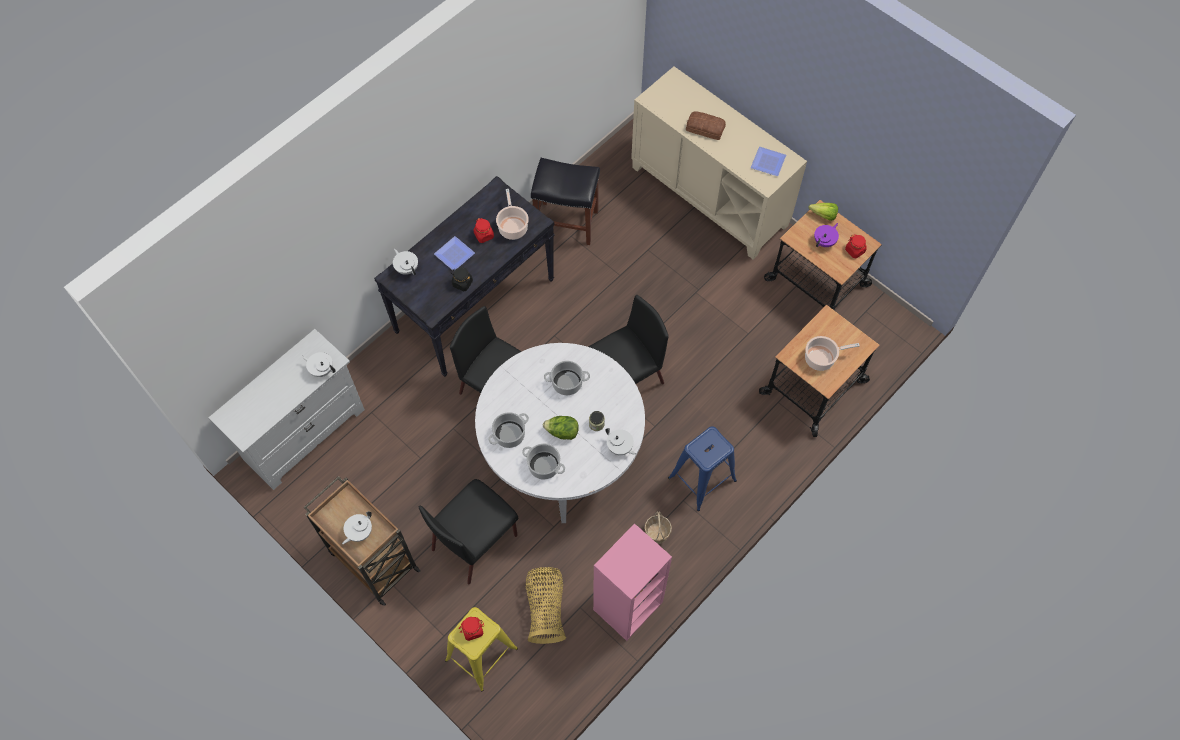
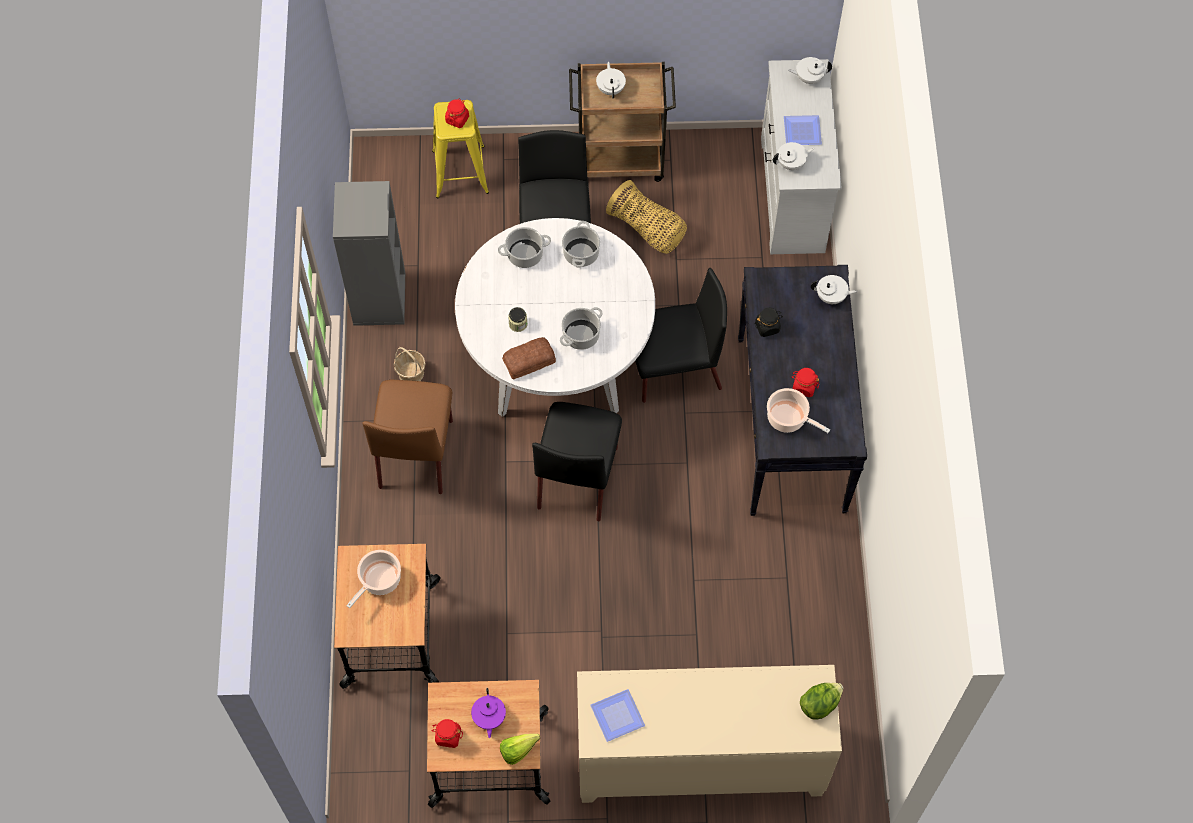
camera: 135 degrees right, 0 degrees up
plate [434,236,475,270] -> plate moved to [784,115,822,145]
basket [526,567,566,644] -> basket moved to [606,180,687,254]
black stool [531,158,600,245] -> none
lettuce [543,416,579,440] -> lettuce moved to [800,683,843,720]
pink bookcase [593,524,672,641] -> grey bookcase [333,181,405,326]
white teapot [605,428,637,455] -> white teapot moved to [788,57,832,84]
blue stool [668,426,737,511] -> brown chair [362,380,453,494]
bread [686,111,726,140] -> bread moved to [502,337,556,379]

